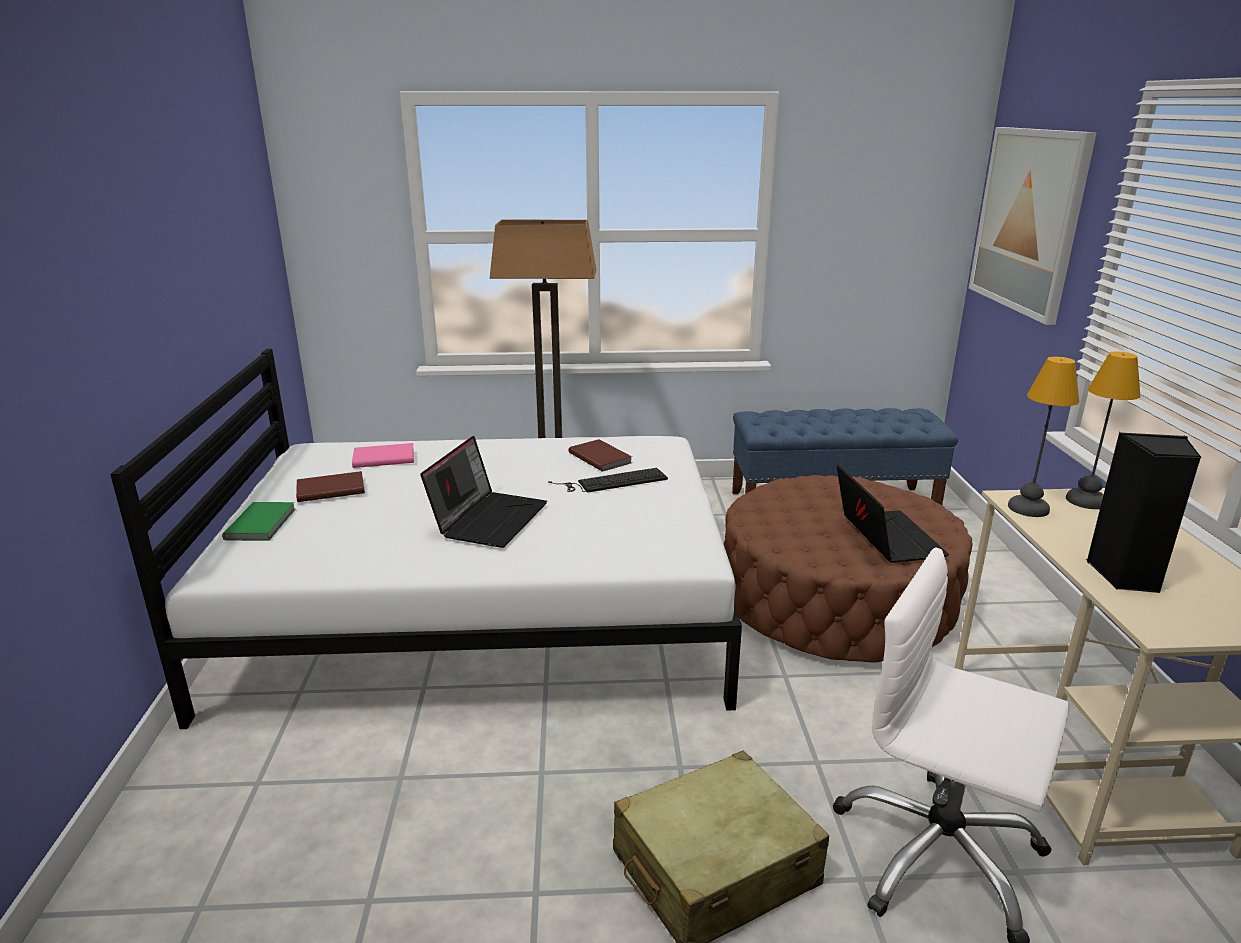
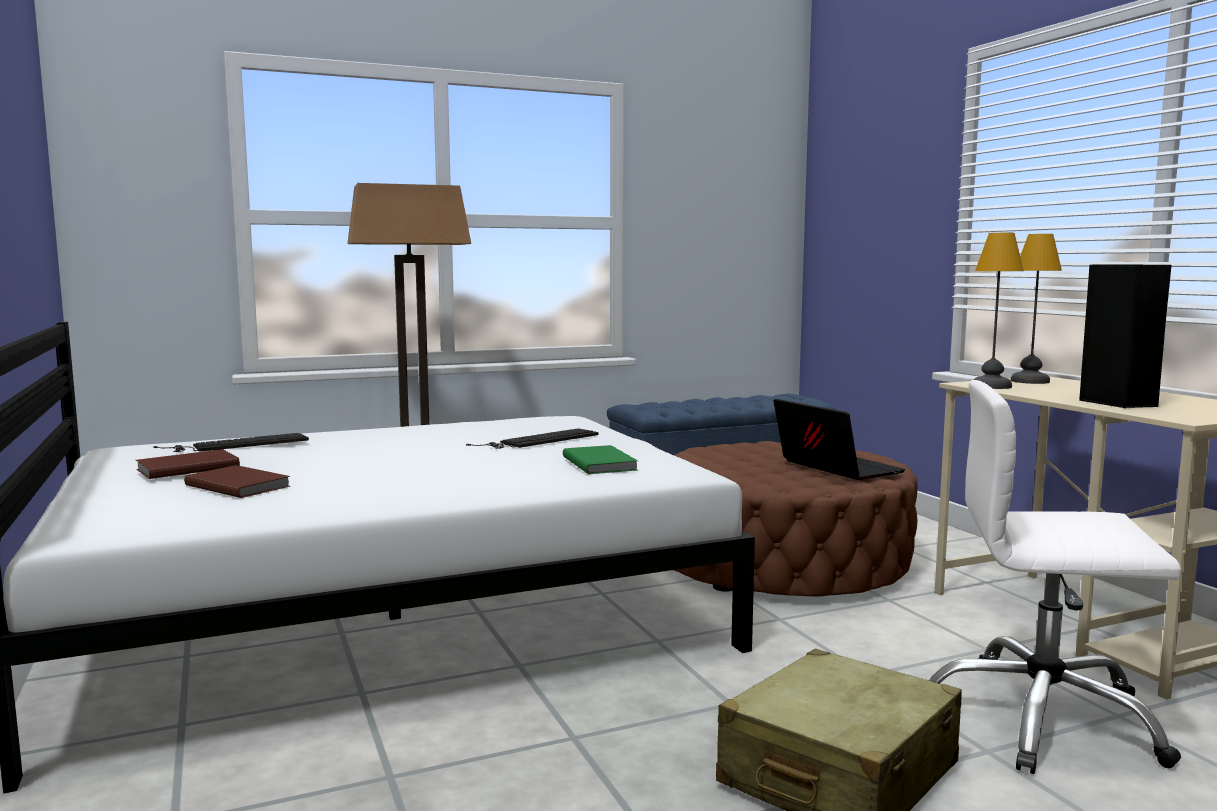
camera: 20 degrees left, 15 degrees down
green book [222,502,295,541] -> green book moved to [563,445,638,474]
pink book [352,443,414,468] -> keyboard [153,433,309,452]
laptop [420,436,547,548] -> none
brown book [569,439,632,472] -> brown book moved to [184,465,290,498]
picture [969,127,1097,325] -> none

